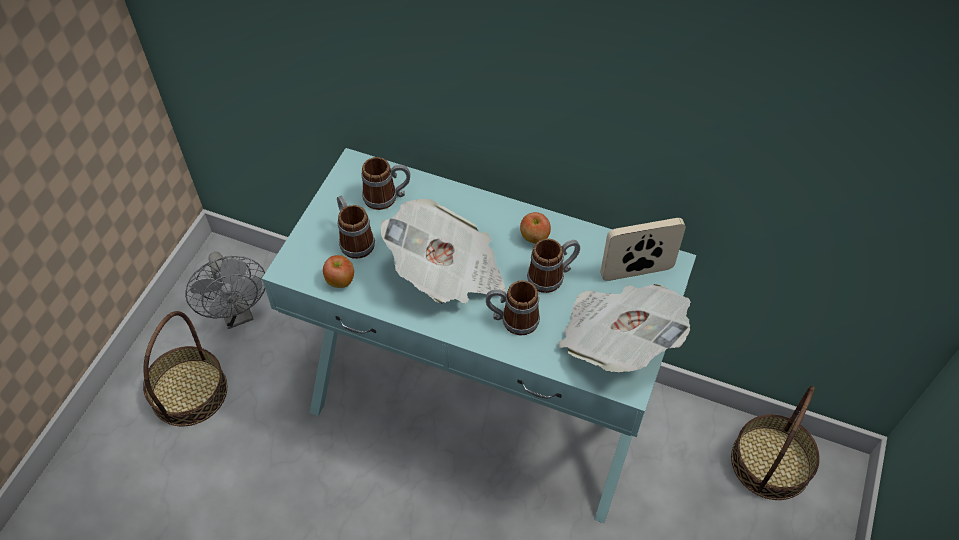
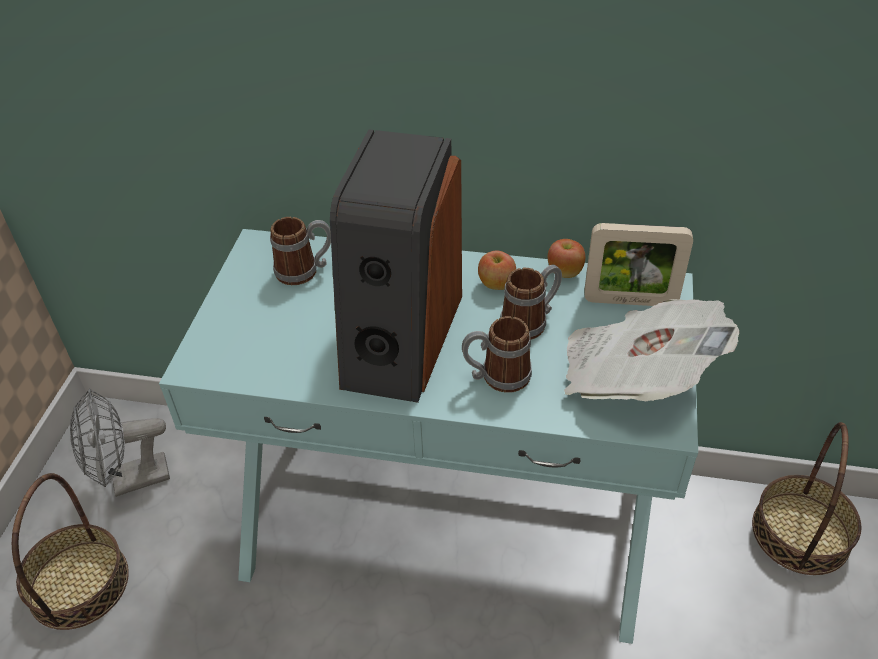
camera: 10 degrees left, 10 degrees down
grey fan [185,251,265,329] -> grey fan turned 105 degrees clockwise [70,388,170,497]
apple [323,255,354,288] -> apple moved to [548,239,585,278]
mug [337,195,375,259] -> none
newspaper [380,199,506,304] -> speaker [330,129,462,403]
picture frame [601,218,686,281] -> picture frame turned 150 degrees counterclockwise [585,223,693,306]

